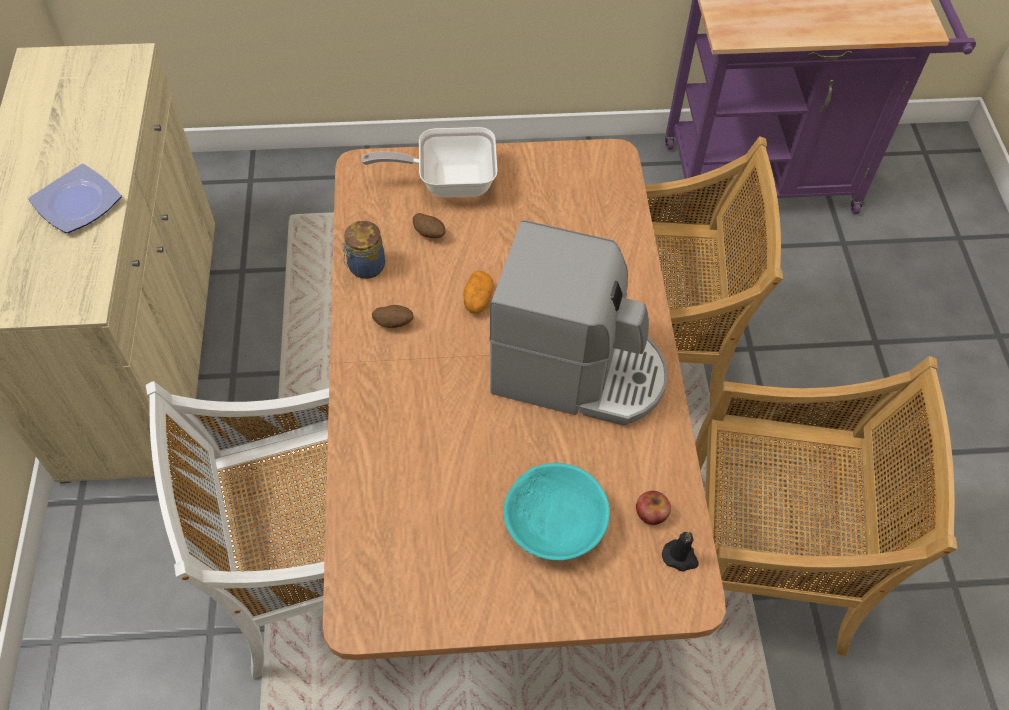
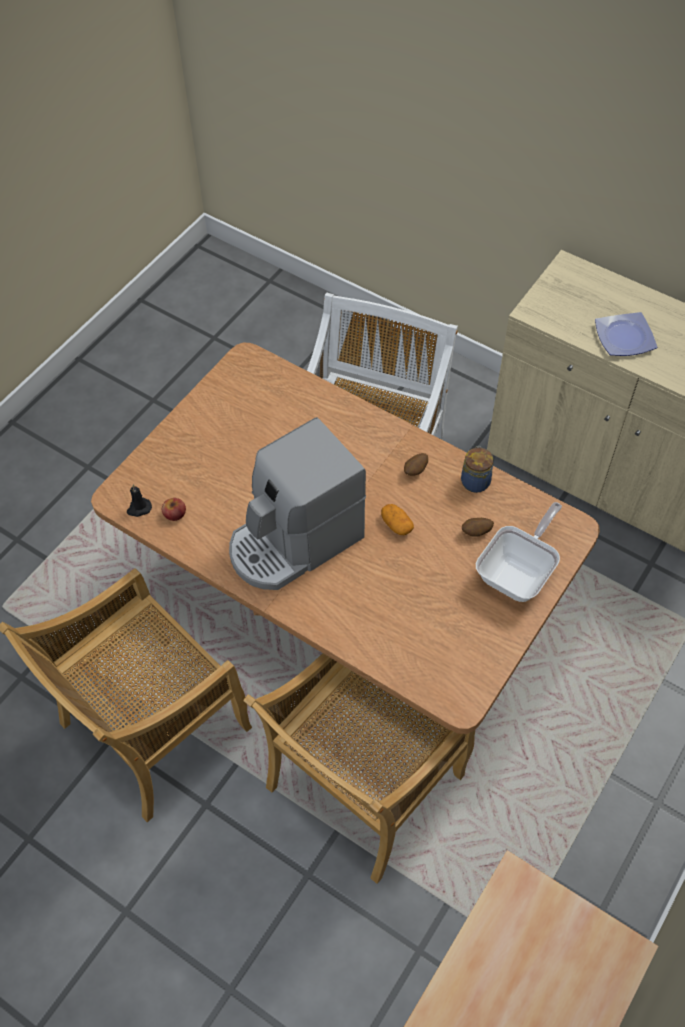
camera: 130 degrees right, 0 degrees up
turquoise bowl [503,463,610,561] -> none

